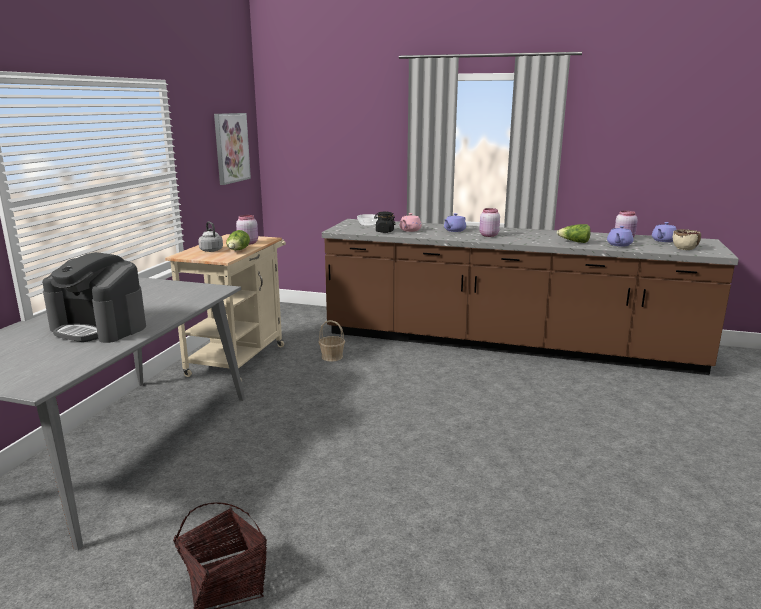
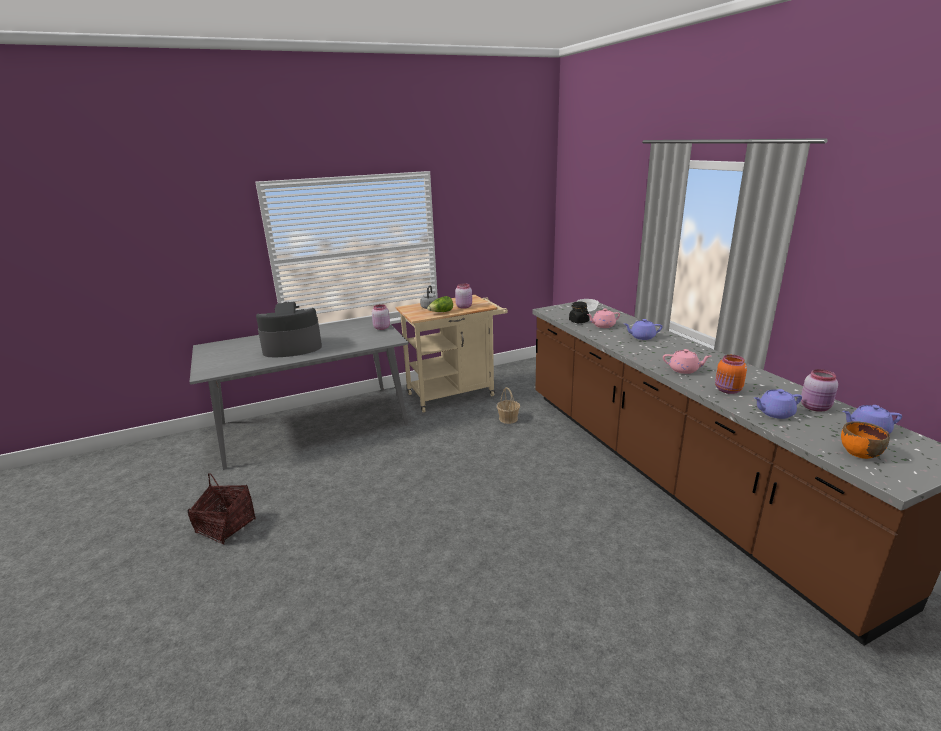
camera: 50 degrees right, 5 degrees up
coffee machine [42,252,146,343] -> coffee machine turned 90 degrees clockwise [256,302,322,357]
picture [214,113,251,185] -> none
pink jar [479,208,500,237] -> pink jar moved to [372,304,390,330]
lettuce [557,224,591,243] -> orange jar [715,355,747,394]
beige bowl [672,229,701,250] -> orange bowl [841,422,890,459]
none -> pink teapot [663,349,711,374]

